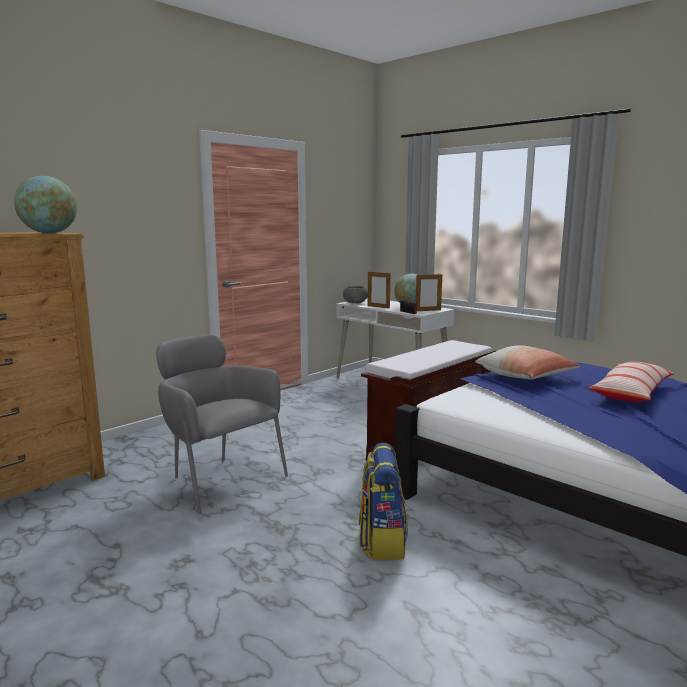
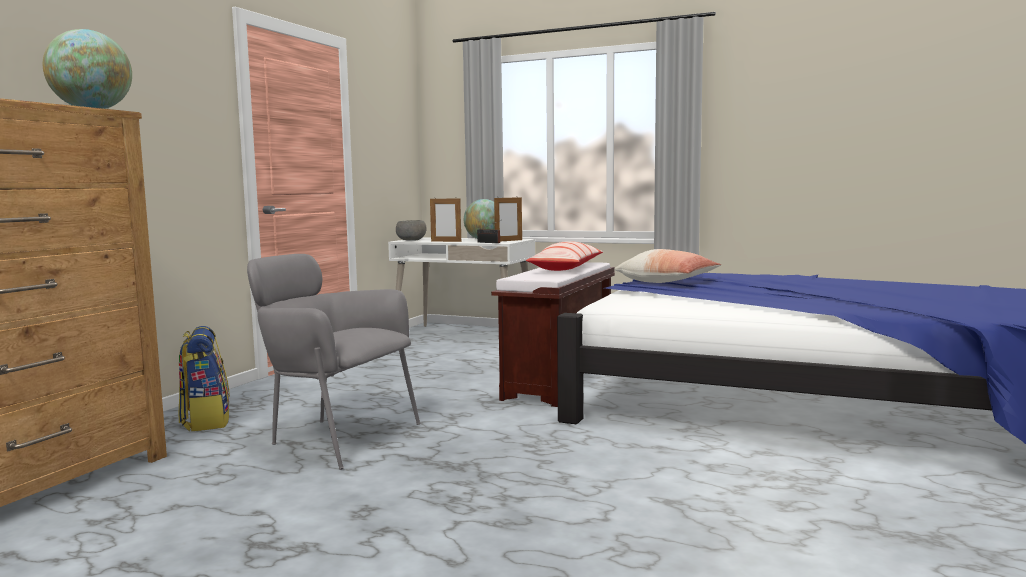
camera: 20 degrees left, 5 degrees down
backpack [359,443,408,560] -> backpack moved to [178,326,230,431]
pillow [588,362,674,402] -> pillow moved to [526,241,603,271]

